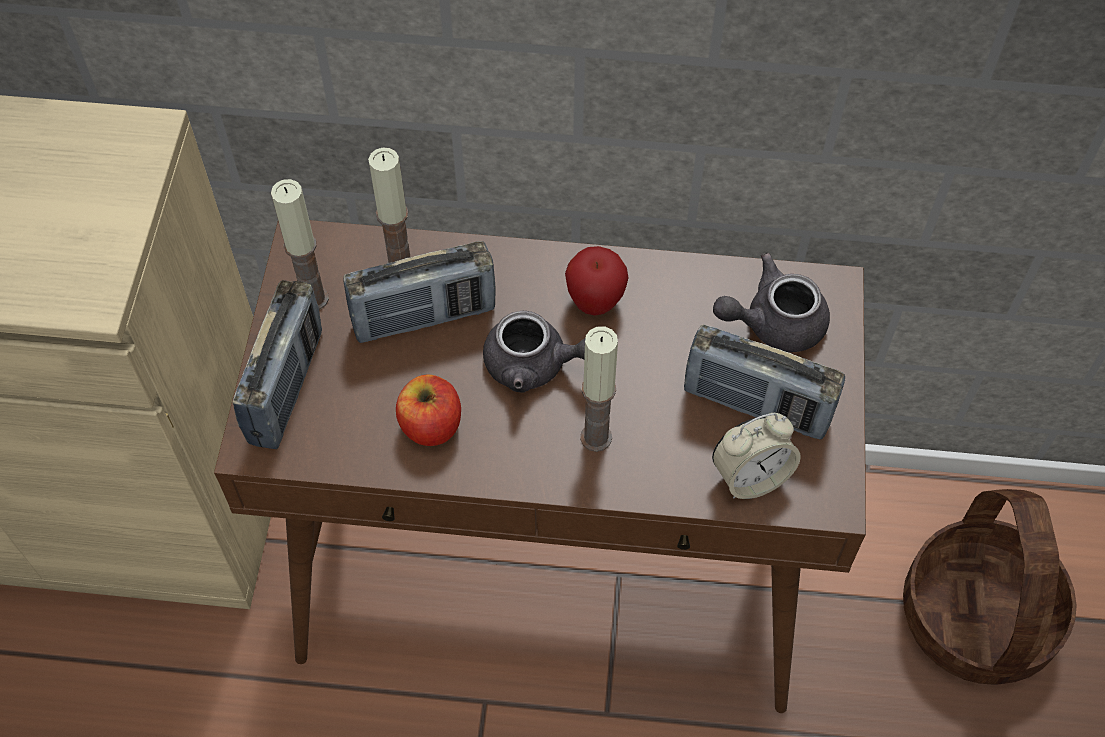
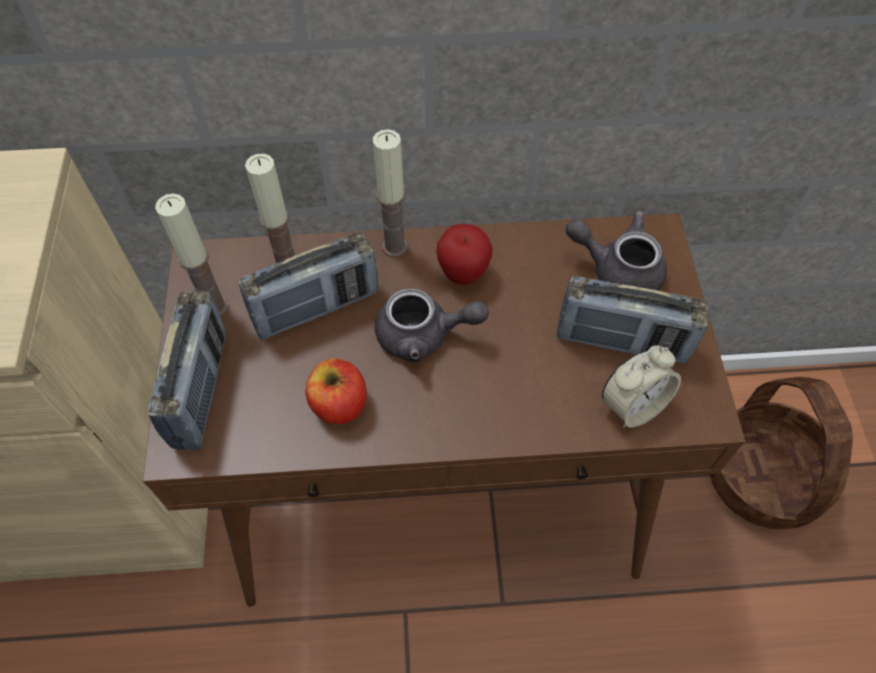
camera: 10 degrees left, 0 degrees up
candle [580,327,618,452] -> candle moved to [373,129,408,257]
grey teapot [713,253,830,352] -> grey teapot turned 45 degrees clockwise [566,211,667,291]

